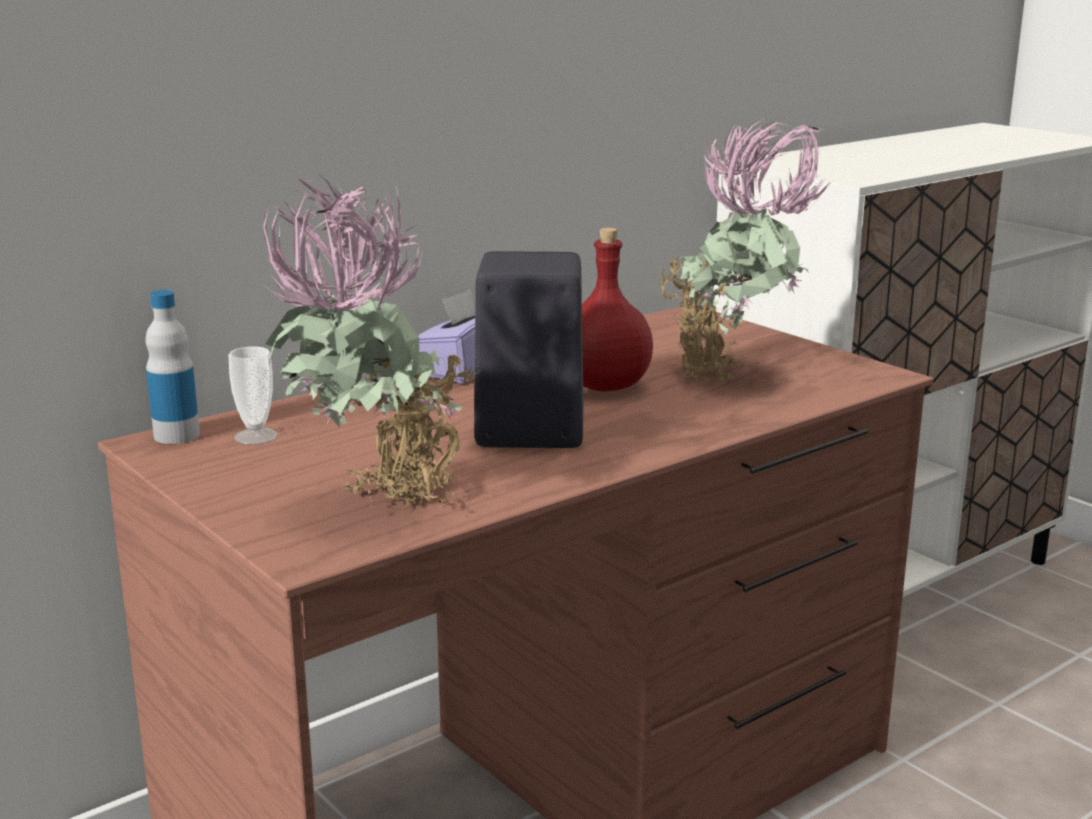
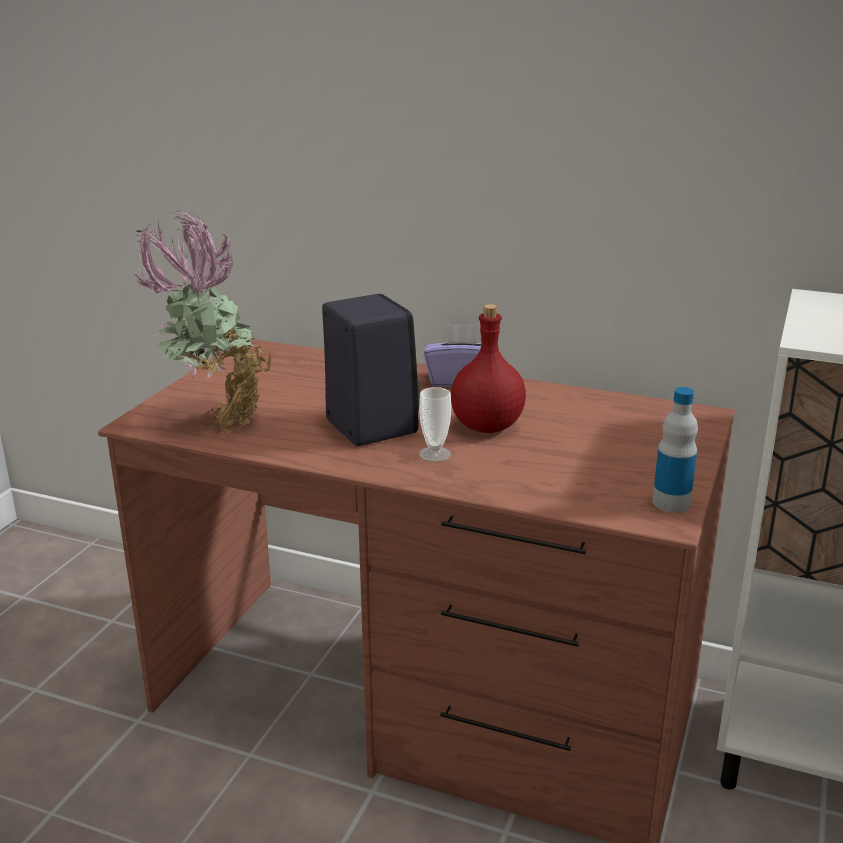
camera: 60 degrees right, 5 degrees up
bottle [145,290,200,444] -> bottle moved to [653,387,698,513]
cup [228,347,278,444] -> cup moved to [419,387,451,462]
potted plant [660,118,831,383] -> none

